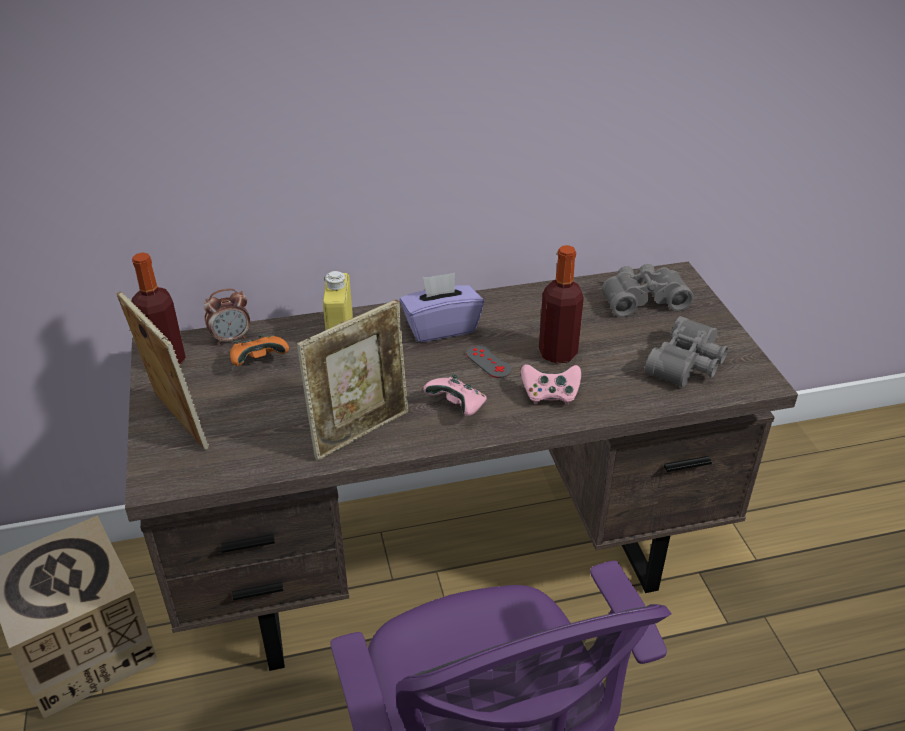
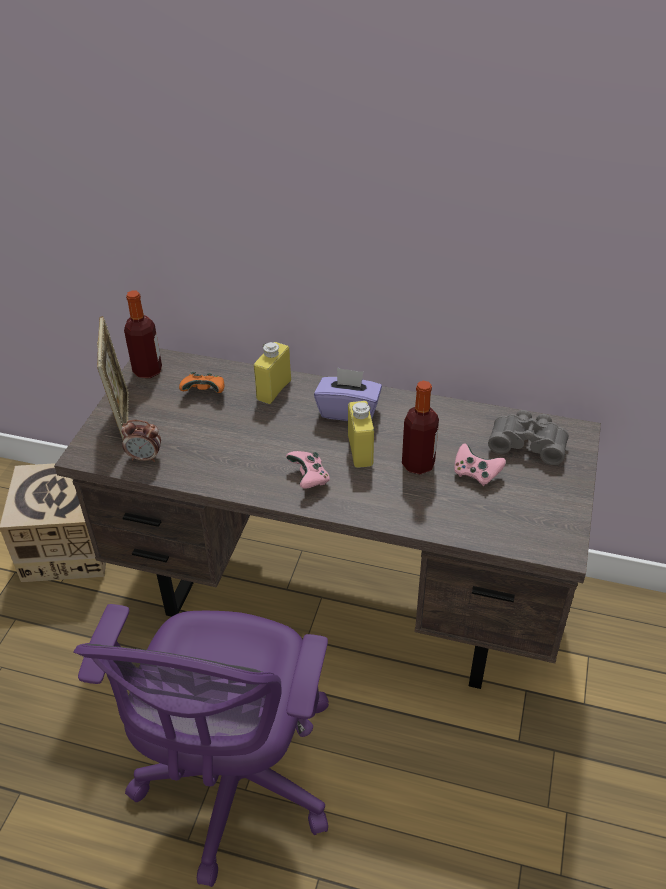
camera: 30 degrees right, 5 degrees up
alarm clock [204,288,250,345] -> alarm clock moved to [121,420,161,462]
picture frame [297,299,408,461] -> none
grey game controller [466,345,511,378] -> yellow bottle [348,401,374,468]
pink game controller [521,364,581,405] -> pink game controller moved to [454,444,506,486]
grey binoculars [645,316,728,387] -> none

